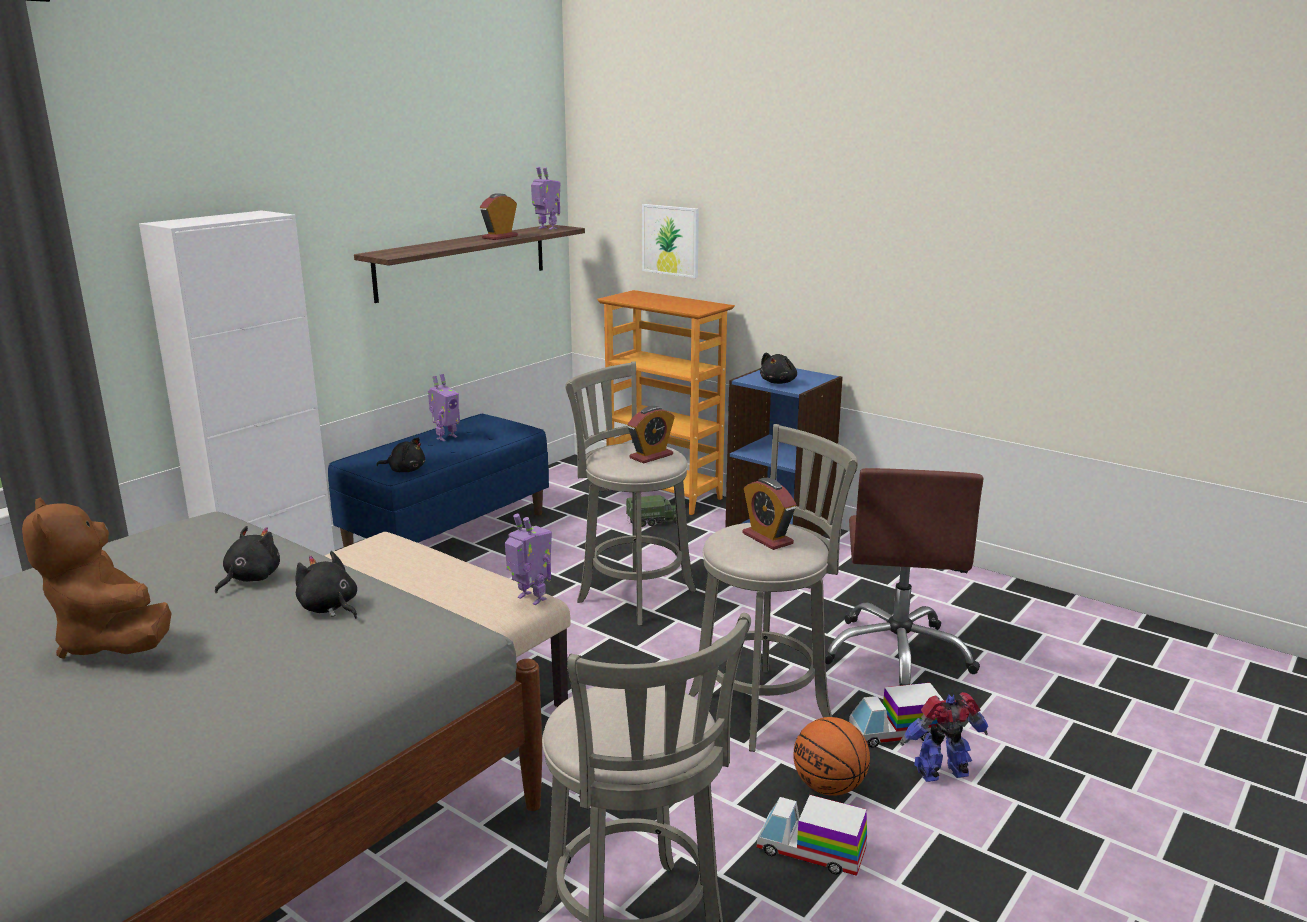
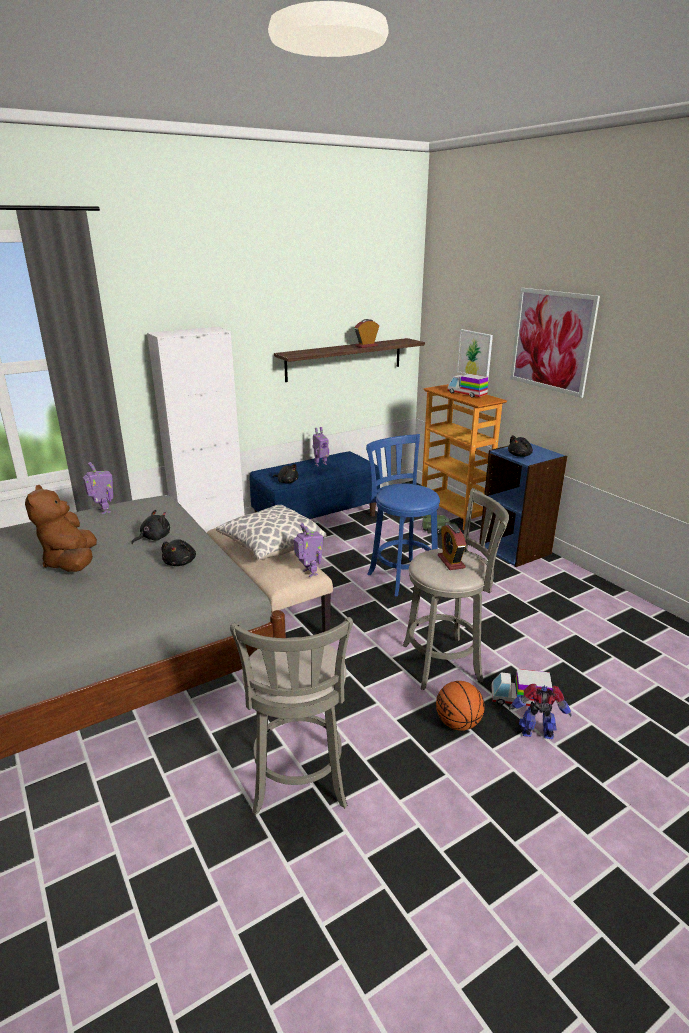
camera: 20 degrees right, 5 degrees up
black plush toy [295,551,357,619] -> black plush toy turned 150 degrees counterclockwise [162,539,196,566]
toy robot [531,167,560,230] -> toy robot moved to [83,462,113,514]
grey stool [565,362,696,626] -> blue stool [366,434,440,597]
alarm clock [628,406,675,464] -> none
toy truck [756,795,867,876] -> toy truck moved to [447,374,488,398]
brown office chair [825,468,983,686] -> none
none -> pillow [216,505,326,561]
none -> picture [510,288,600,398]

